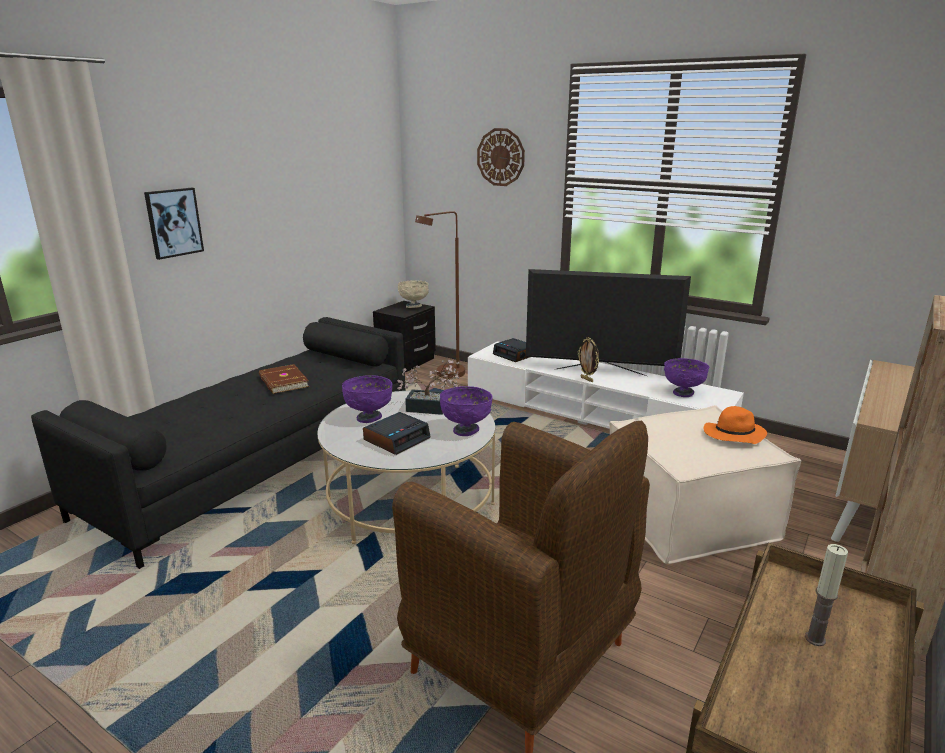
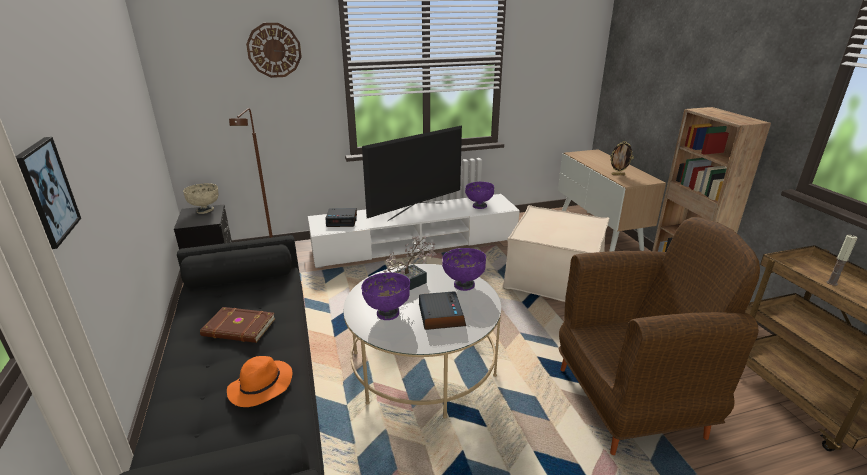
camera: 50 degrees left, 5 degrees up
picture frame [578,337,599,382] -> picture frame moved to [610,141,634,175]
orange hat [704,406,767,444] -> orange hat moved to [227,356,293,407]

